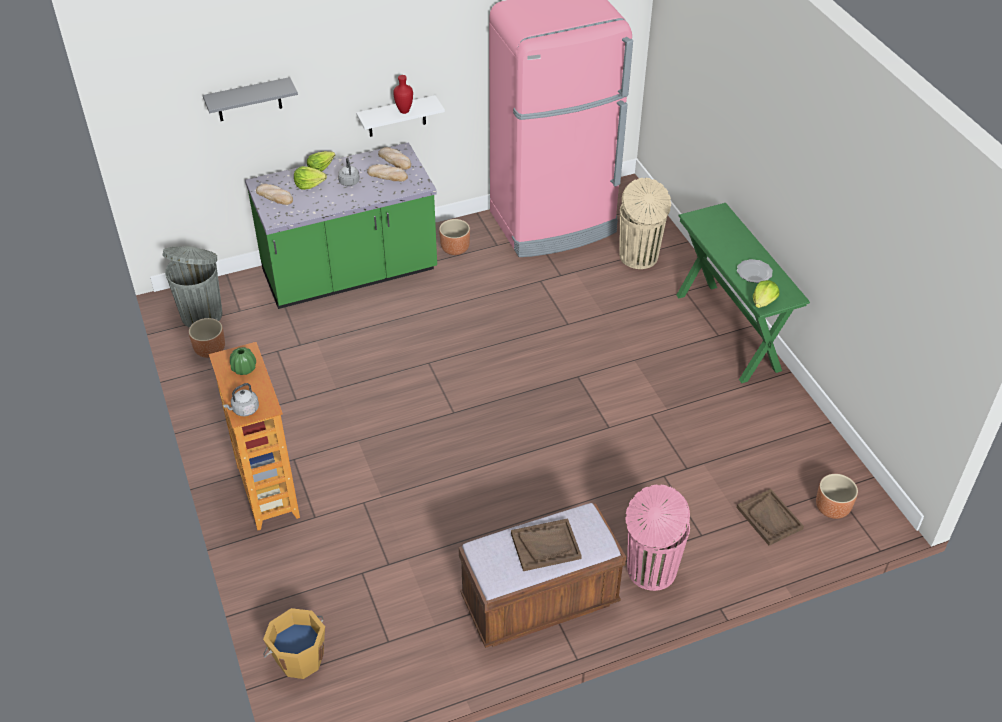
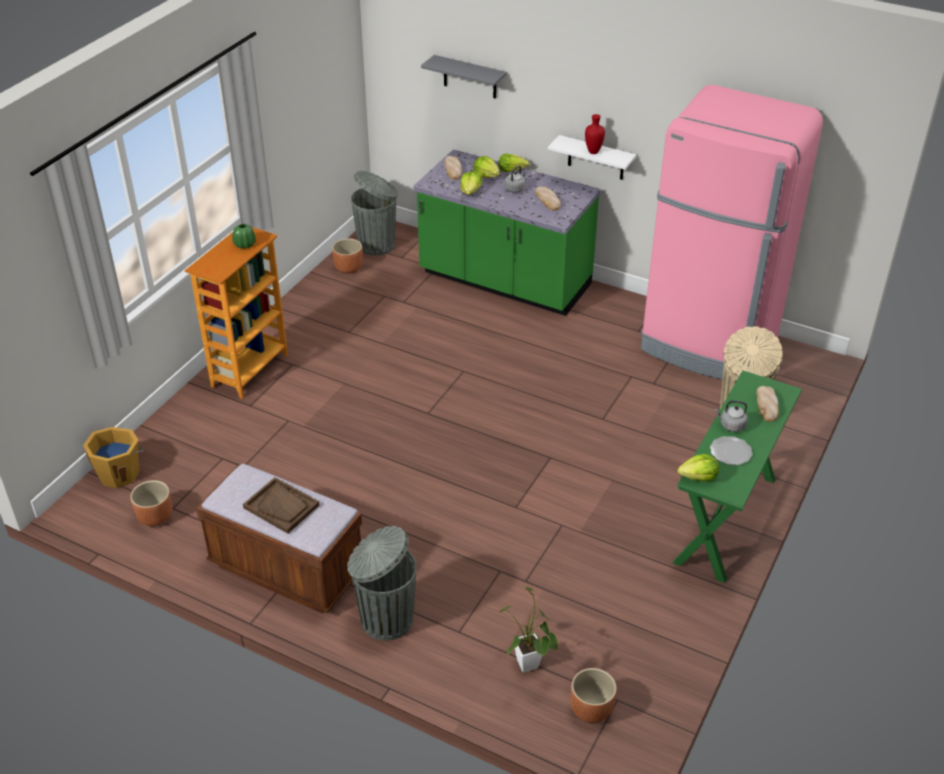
camera: 50 degrees right, 5 degrees down
grey kettle [223,383,259,416] -> grey kettle moved to [715,400,748,432]
bread [378,147,411,170] -> bread moved to [756,386,779,422]
brown planter [439,219,470,255] -> brown planter moved to [130,480,173,526]
pink trash can [625,484,690,591] -> grey trash can [347,526,416,641]
brown tray [736,489,804,546] -> potted plant [499,586,558,673]
none -> lettuce [460,171,482,195]

